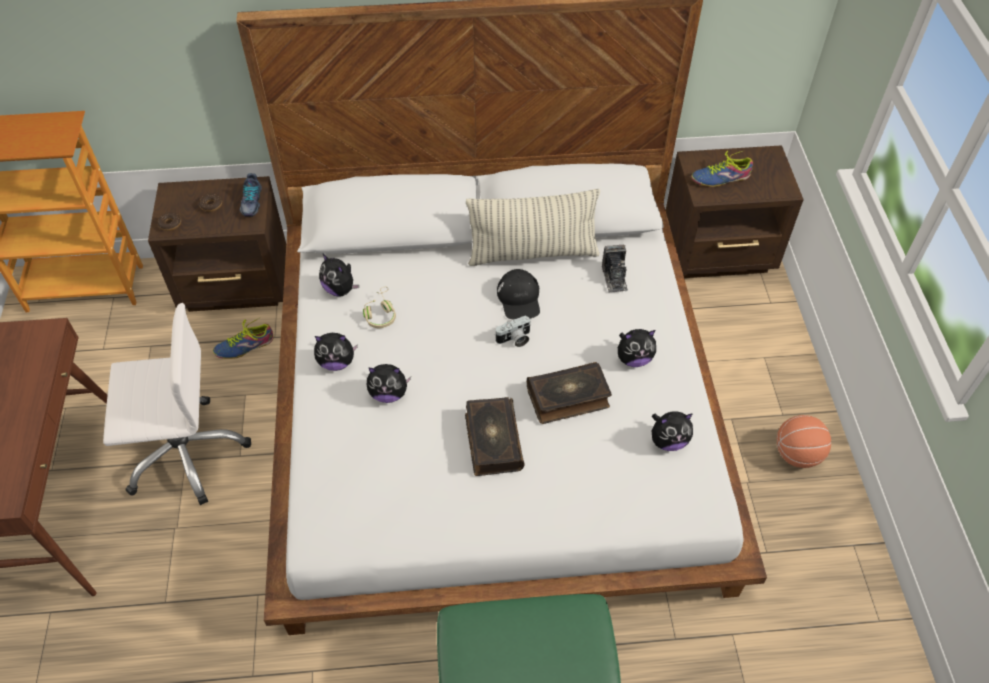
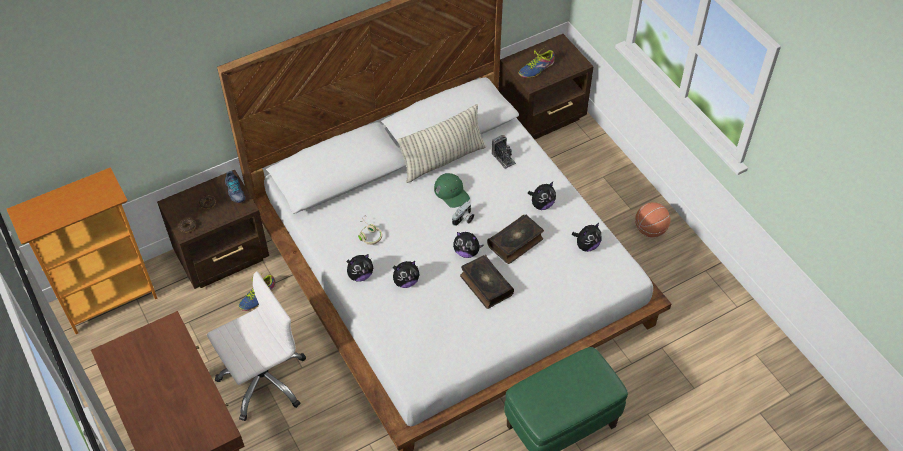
camera: 25 degrees left, 0 degrees up
plush toy [319,253,359,297] -> plush toy moved to [453,232,484,258]
black cap [497,269,540,320] -> green cap [434,173,470,208]

